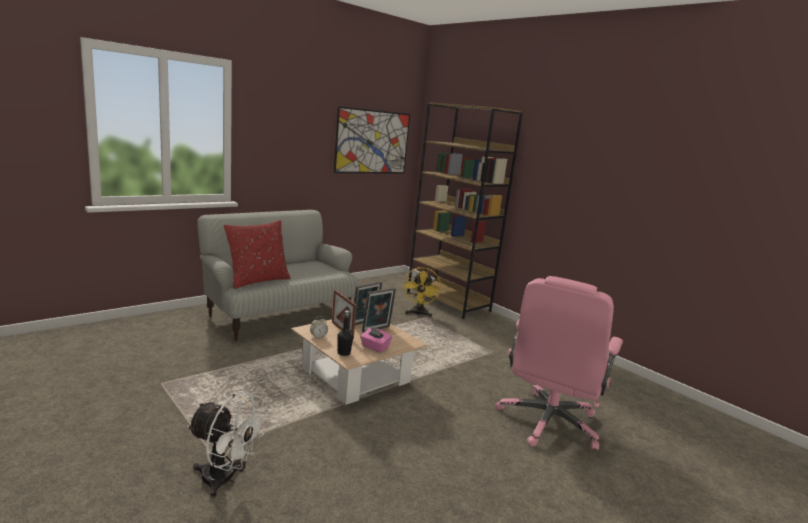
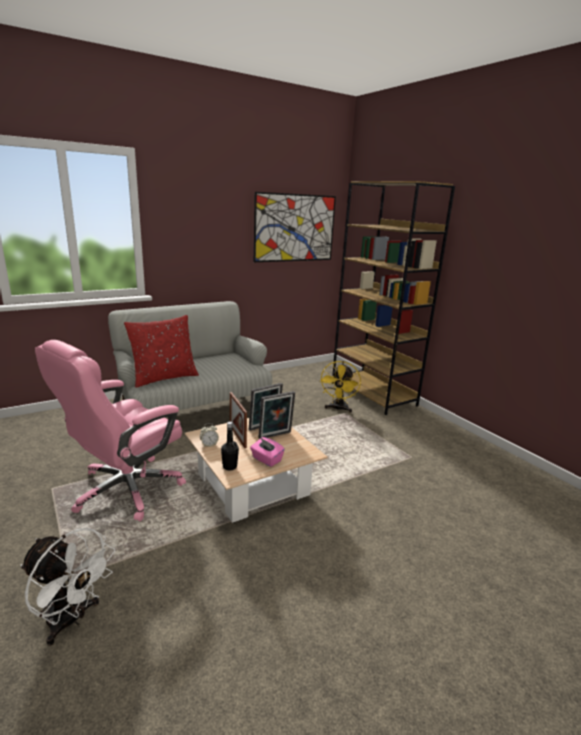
camera: 10 degrees right, 5 degrees up
pink office chair [495,276,623,450] -> pink office chair moved to [35,340,186,521]

